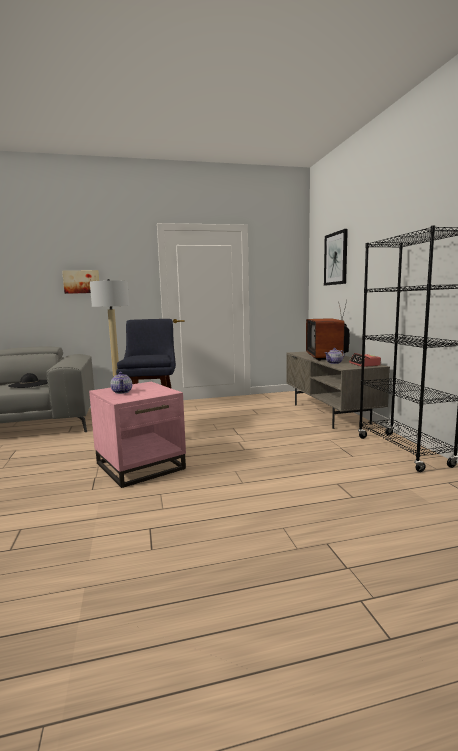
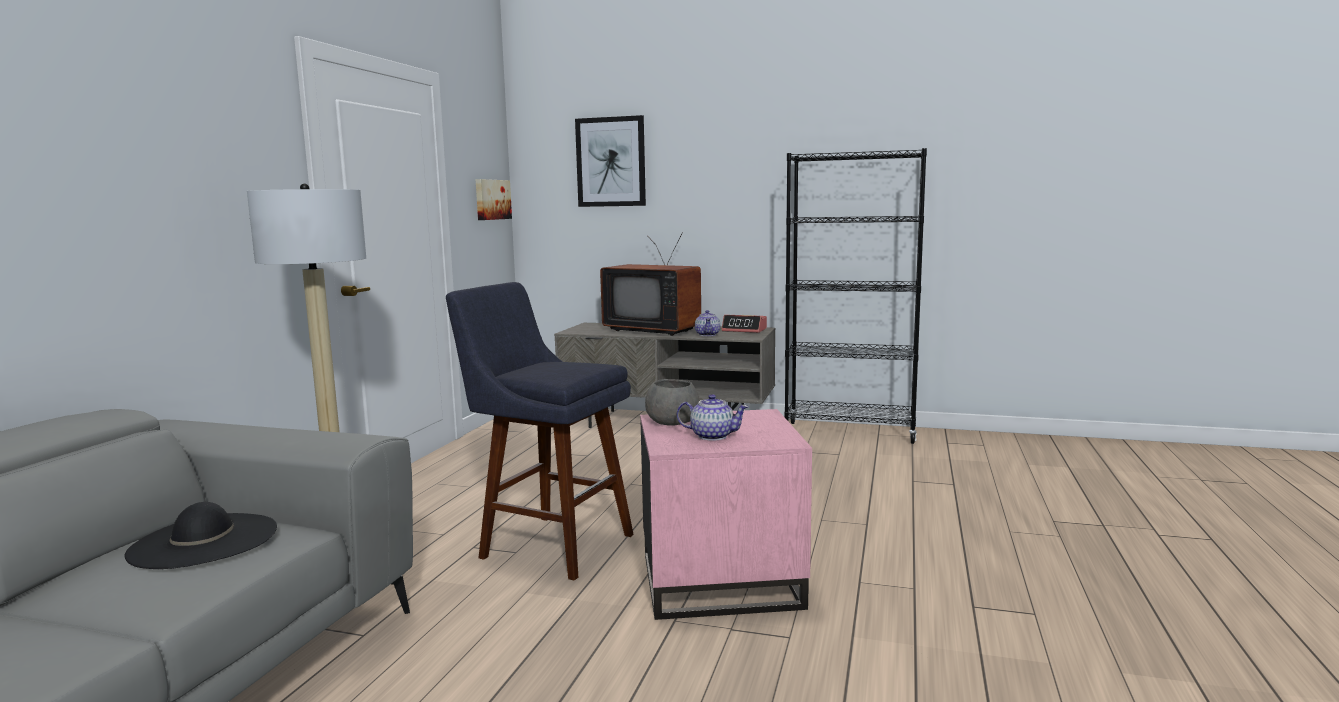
camera: 60 degrees left, 0 degrees up
picture [62,270,99,294] -> picture moved to [475,179,512,220]
none -> grey bowl [645,379,700,426]

